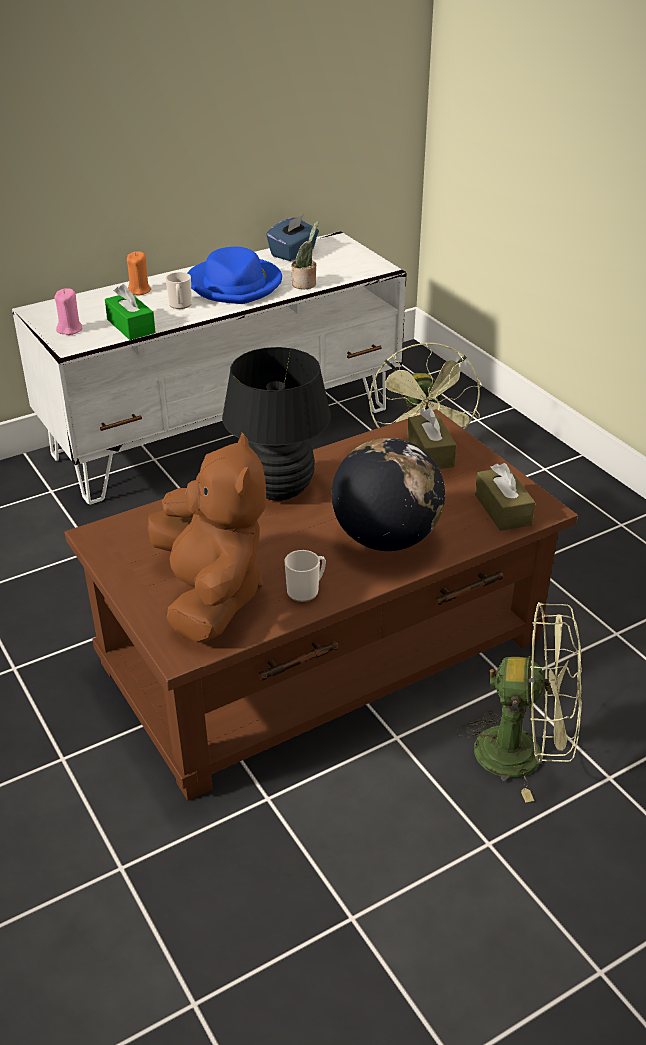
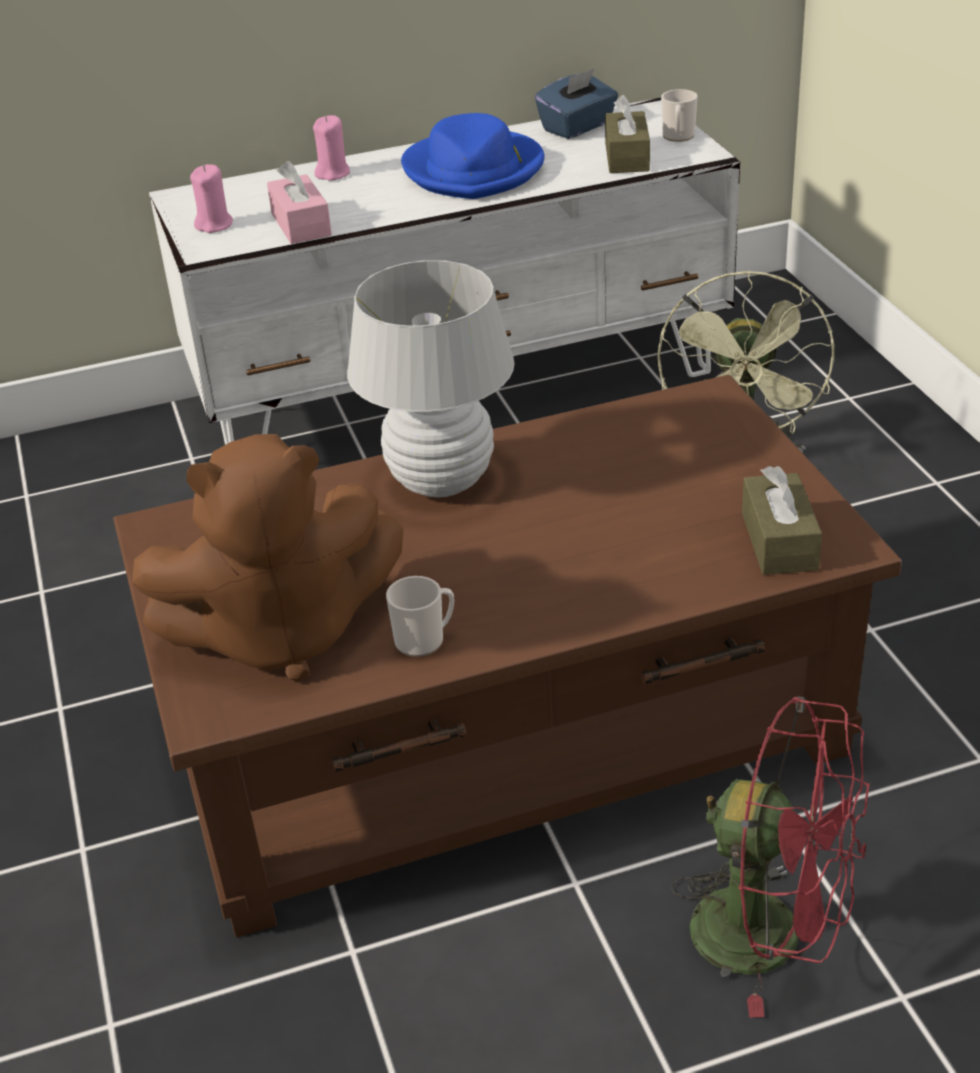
camera: 15 degrees right, 0 degrees up
green tissue box [105,284,156,340] -> pink tissue box [267,161,332,244]
orange candle [127,251,151,295] -> pink candle [313,115,350,181]
brown plush toy [147,433,266,643] -> brown plush toy turned 75 degrees clockwise [132,434,403,682]
mug [165,272,192,309] -> mug moved to [661,89,697,142]
black table lamp [222,347,331,501] -> white table lamp [347,261,514,498]
potted plant [292,221,318,289] -> none
globe [331,438,445,551] -> none
brown tissue box [407,408,457,469] -> brown tissue box moved to [605,95,650,173]
green fan [456,602,582,802] -> red fan [671,696,870,1018]

